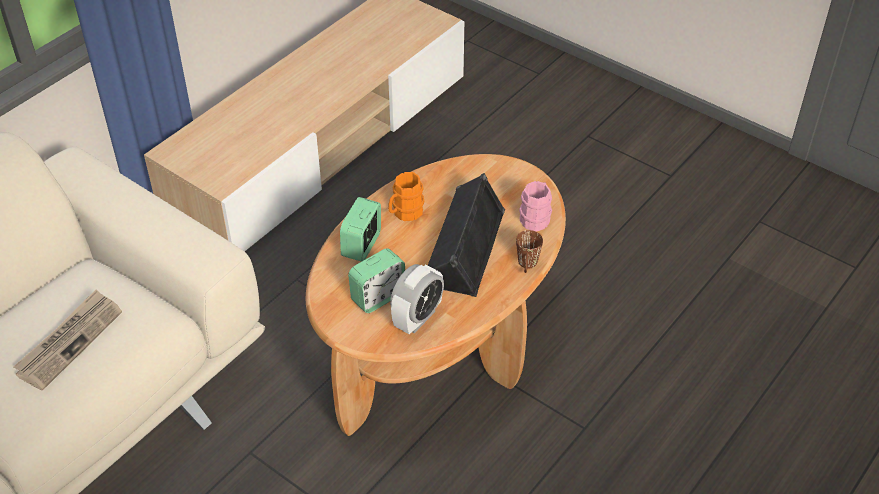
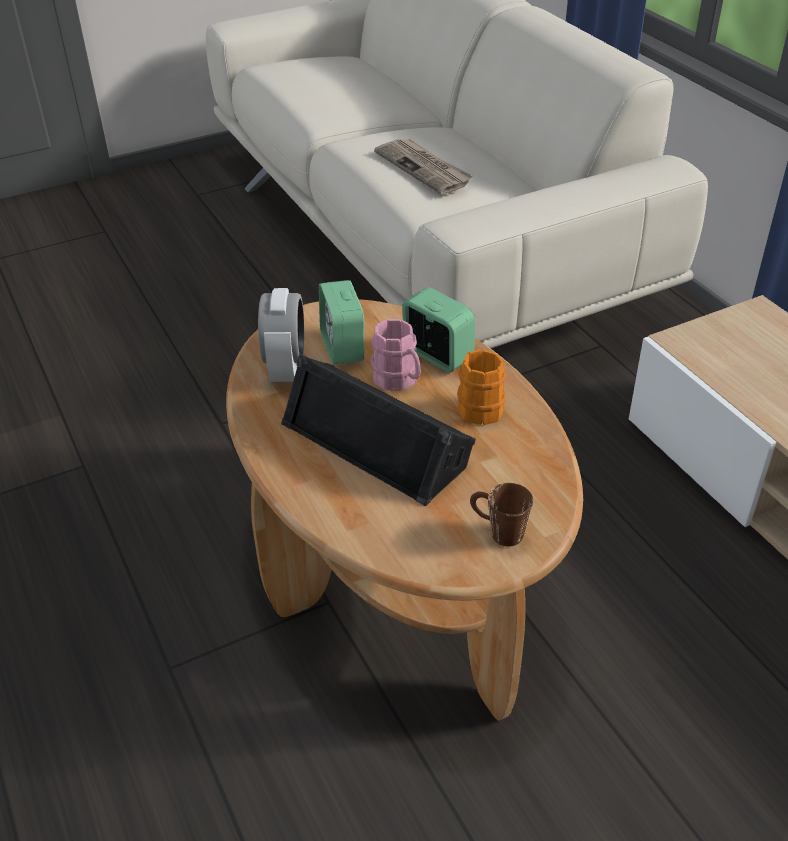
camera: 115 degrees right, 5 degrees down
alarm clock [390,264,444,334] -> alarm clock turned 150 degrees counterclockwise [258,288,304,382]
brown mug [516,230,543,273] -> brown mug moved to [470,483,533,546]
pink mug [519,181,552,232] -> pink mug moved to [370,319,421,391]

